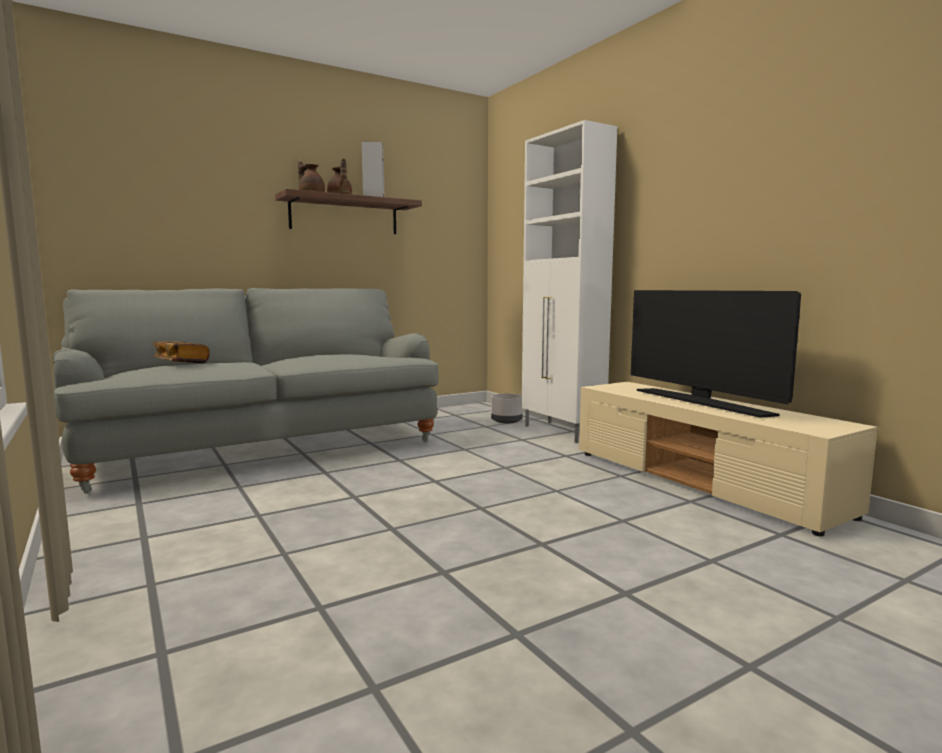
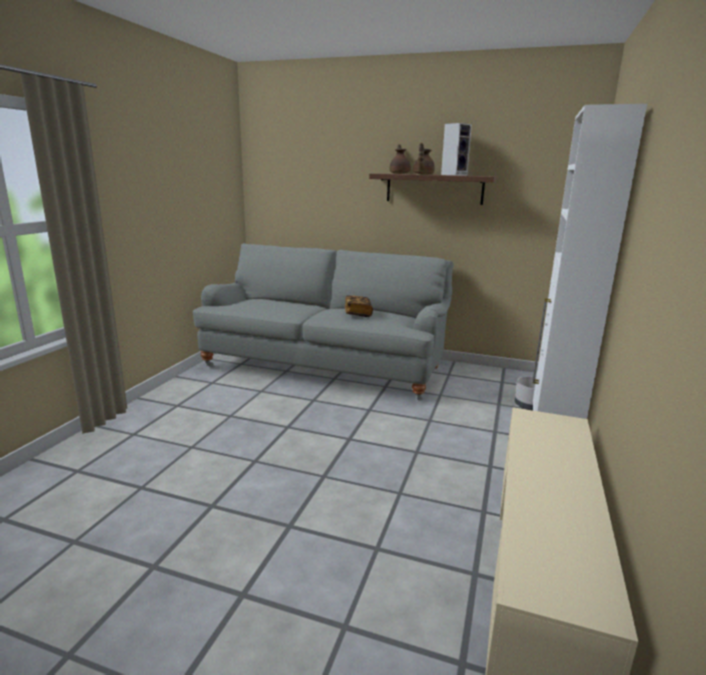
camera: 50 degrees right, 10 degrees up
book [153,341,210,363] -> book moved to [345,295,373,317]
television [631,290,801,418] -> none

